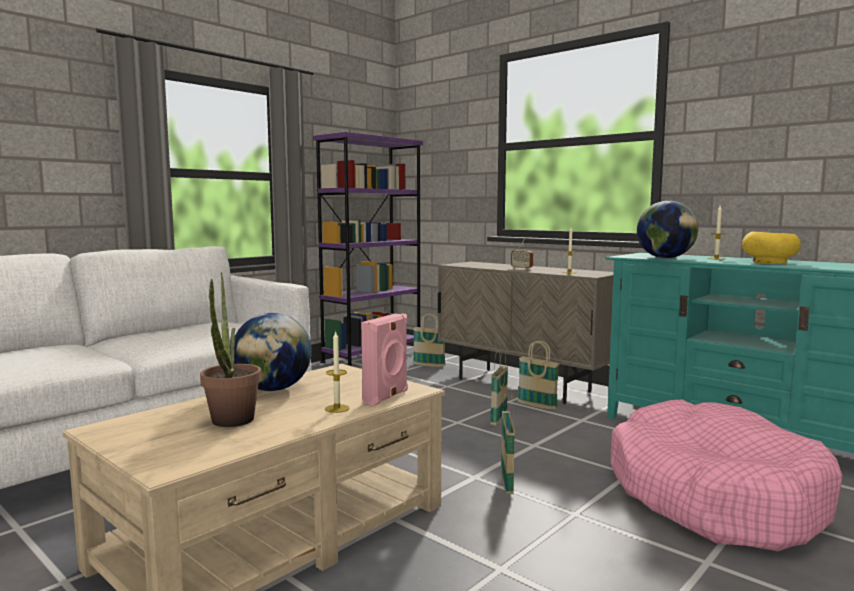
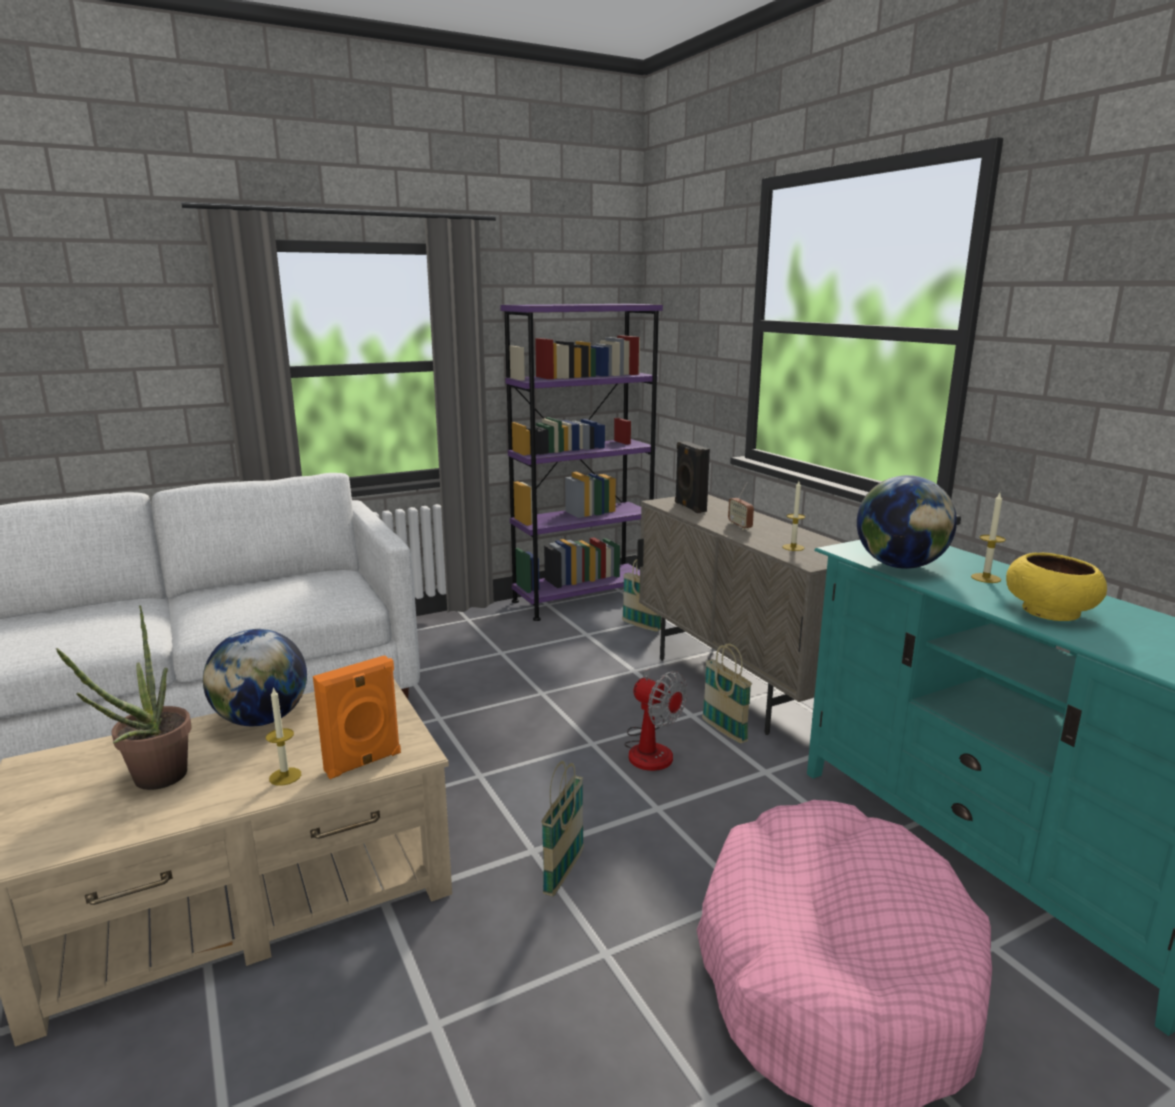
camera: 20 degrees right, 10 degrees up
pink speaker [362,314,408,406] -> orange speaker [313,655,401,779]
basket [490,350,508,426] -> fan [624,669,687,771]
none -> black speaker [675,441,710,513]

